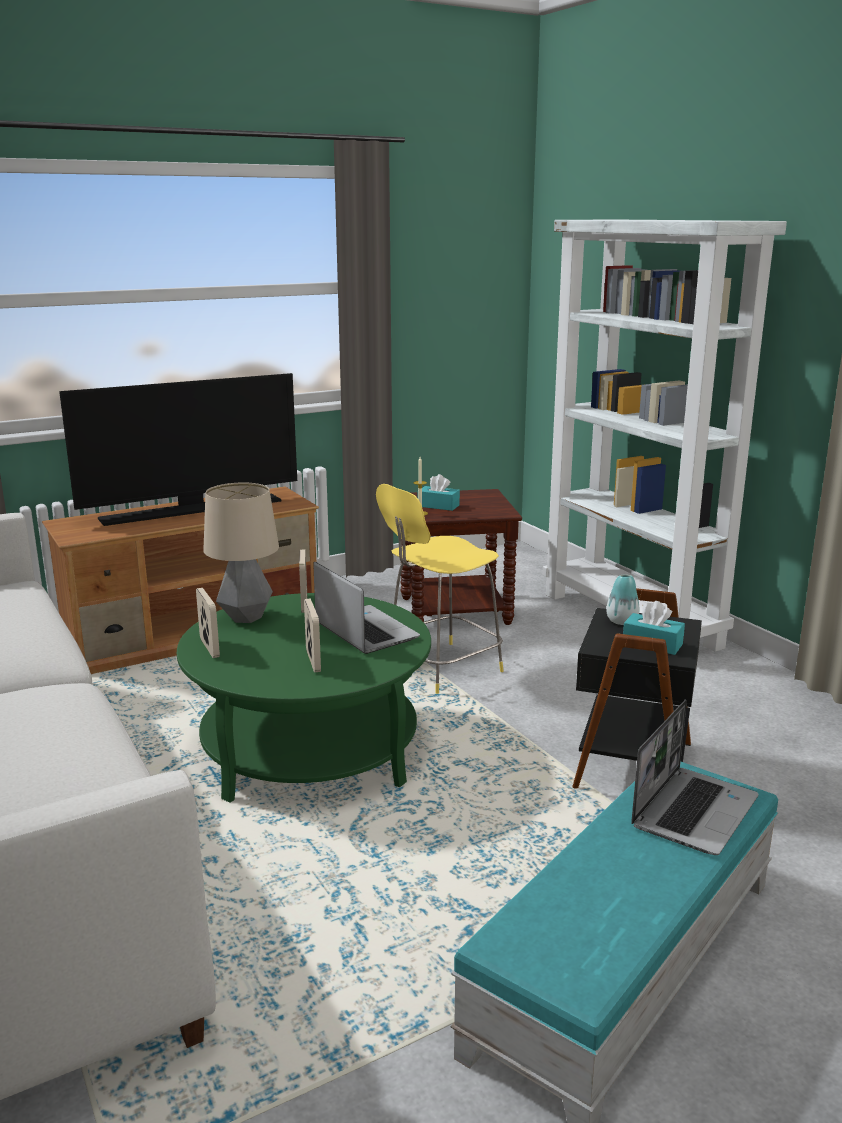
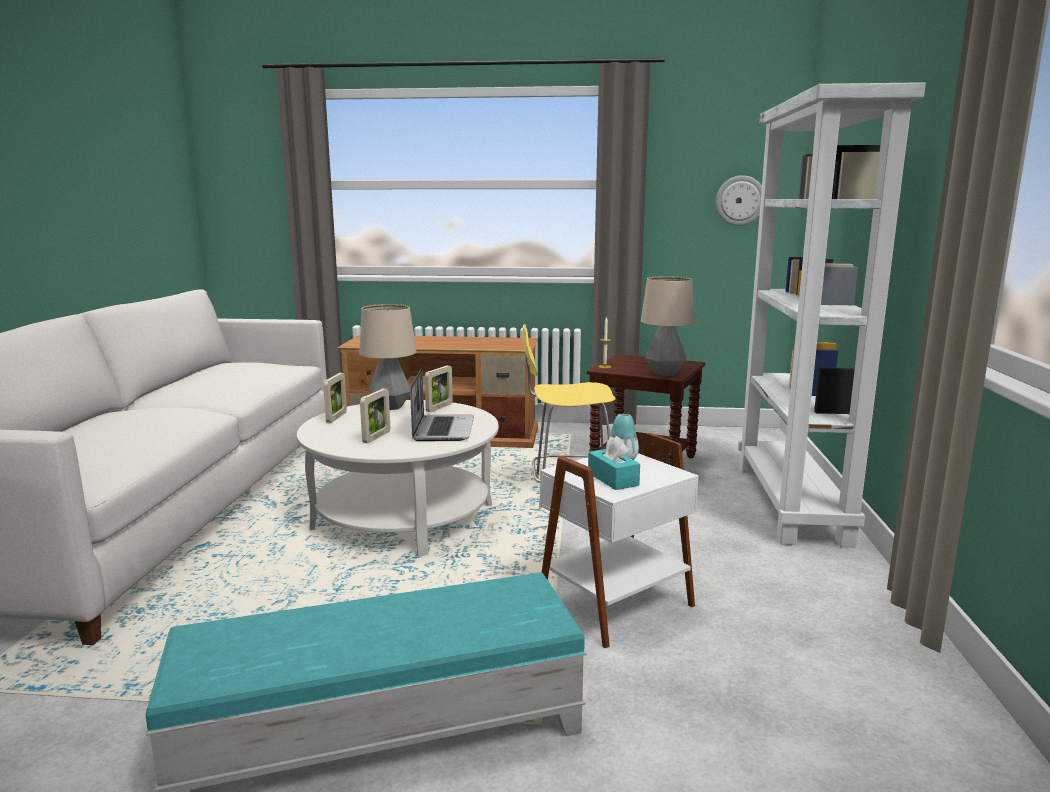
camera: 35 degrees right, 5 degrees down
television [59,373,297,526] -> none
green coffee table [177,593,431,803] -> white coffee table [297,400,499,556]
turquoise tissue box [422,474,460,511] -> none
black side table [572,588,702,789] -> white side table [540,433,698,648]
laptop [631,700,759,855] -> none
none -> table lamp [641,276,695,376]
none -> wall clock [716,175,762,226]

